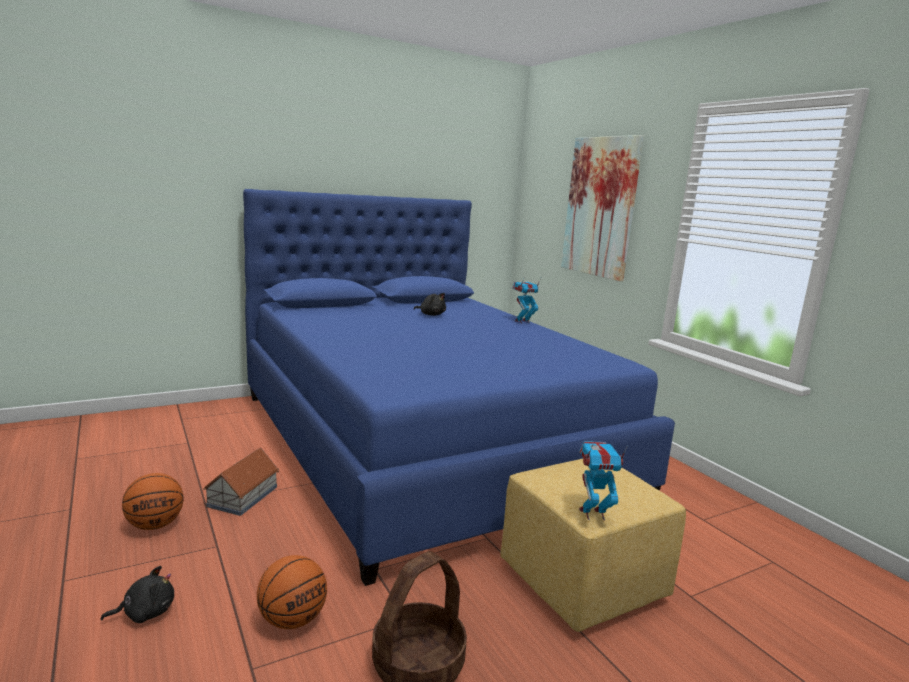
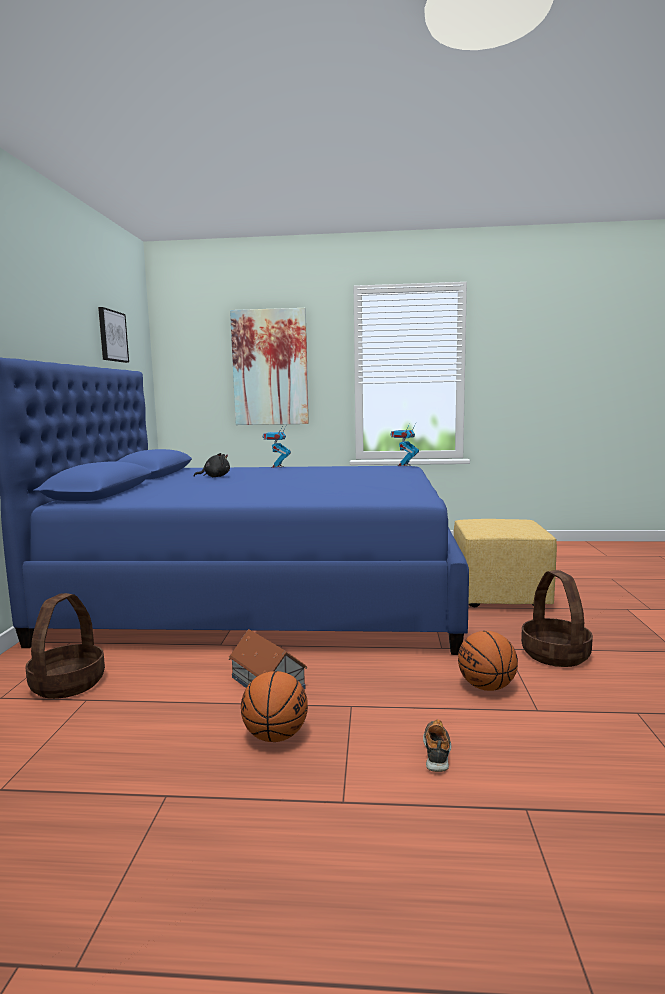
camera: 55 degrees left, 5 degrees down
black plush toy [101,566,174,623] -> shoe [423,719,451,772]
toy robot [579,441,628,521] -> toy robot moved to [390,424,419,466]
none -> basket [25,593,105,699]
none -> picture [98,307,129,363]

